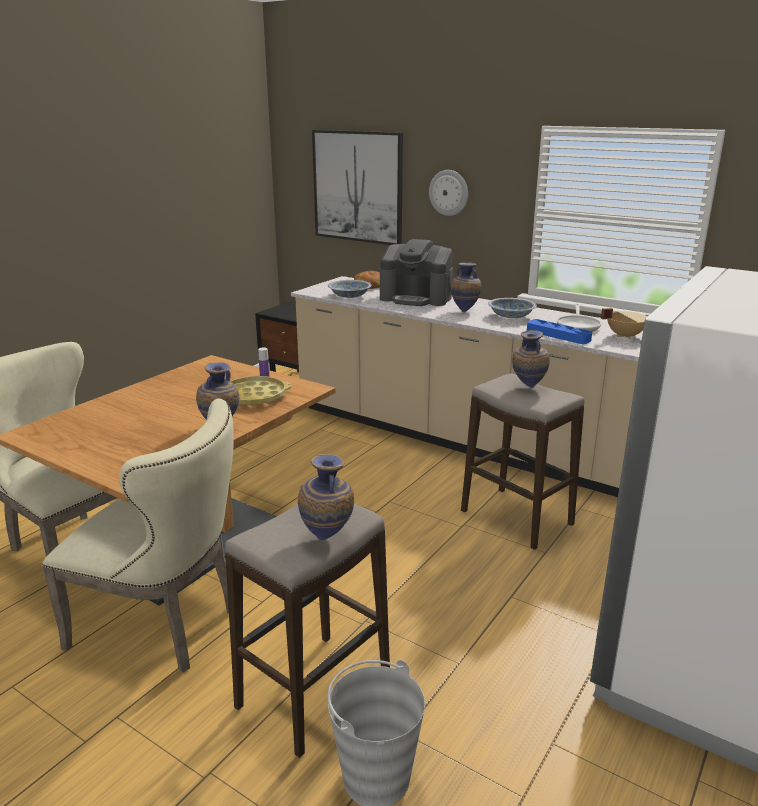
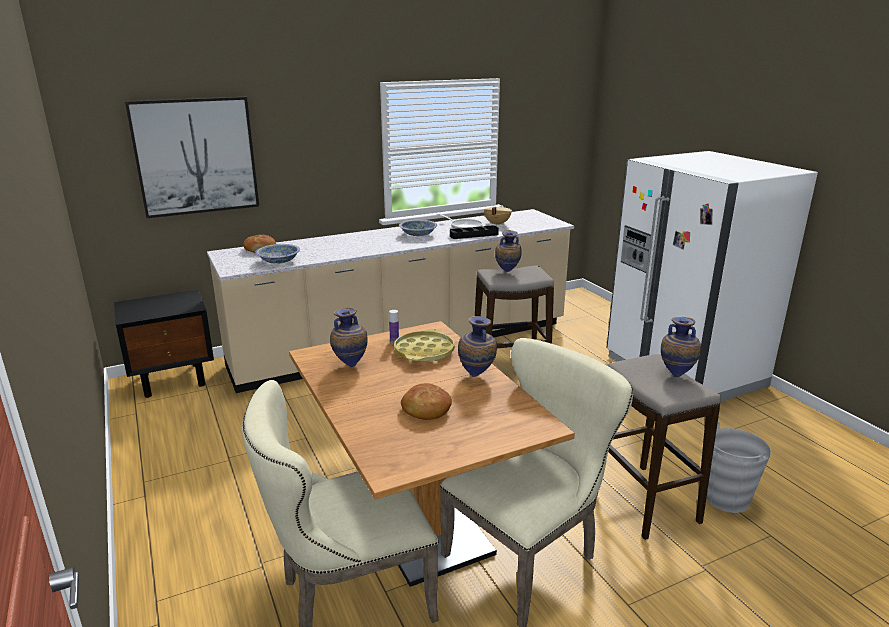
camera: 60 degrees left, 0 degrees up
coffee machine [380,239,453,306] -> none
wall clock [429,170,468,216] -> none
vase [451,263,481,312] -> vase moved to [330,307,368,368]
blue tray [527,319,592,344] -> black tray [450,226,499,239]
none -> bread [401,383,452,420]

